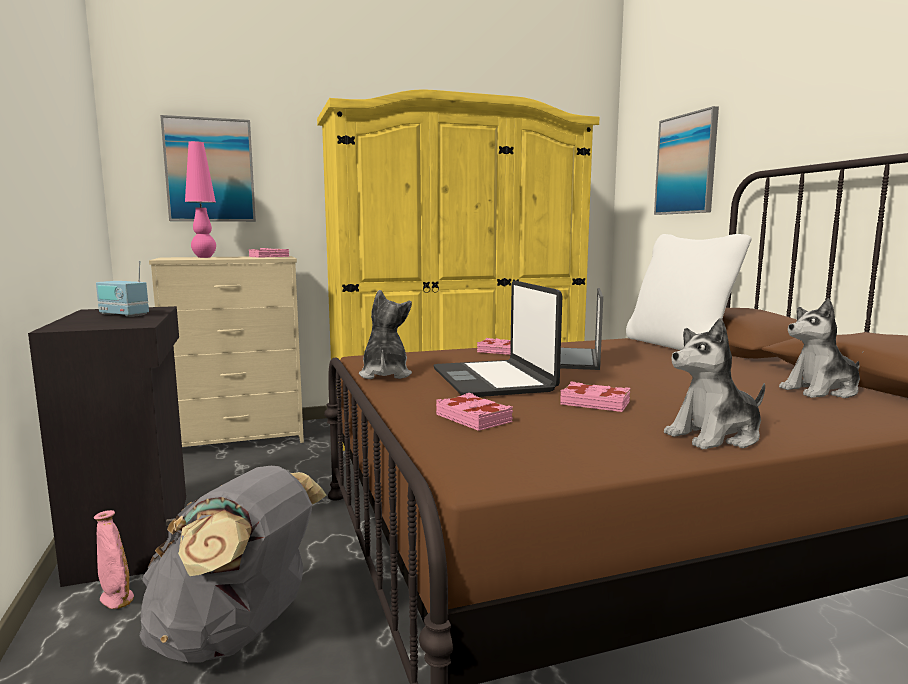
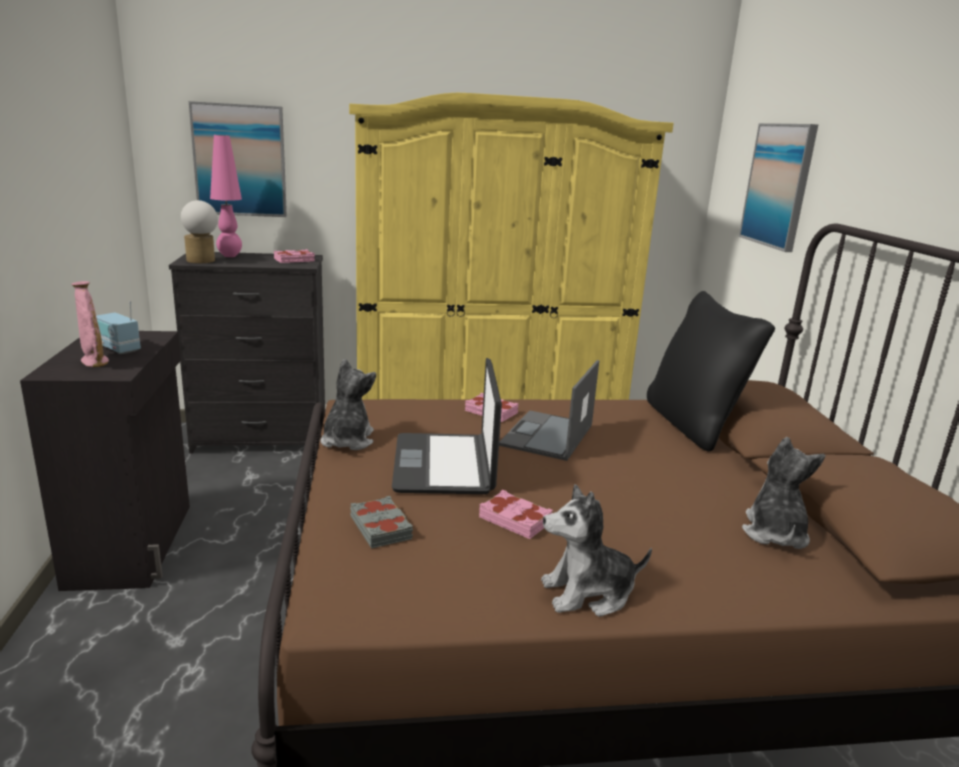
camera: 10 degrees right, 10 degrees up
pink vase [94,510,134,609] -> pink vase moved to [71,281,109,367]
grey backpack [139,466,327,663] -> none
beige dresser [149,256,304,447] -> black dresser [169,252,325,454]
pink book [436,393,513,431] -> grey book [350,496,413,549]
white pillow [626,234,752,350] -> black pillow [647,291,775,452]
plush toy [779,298,863,398] -> plush toy turned 105 degrees clockwise [742,437,825,549]
none -> table lamp [181,200,218,263]

